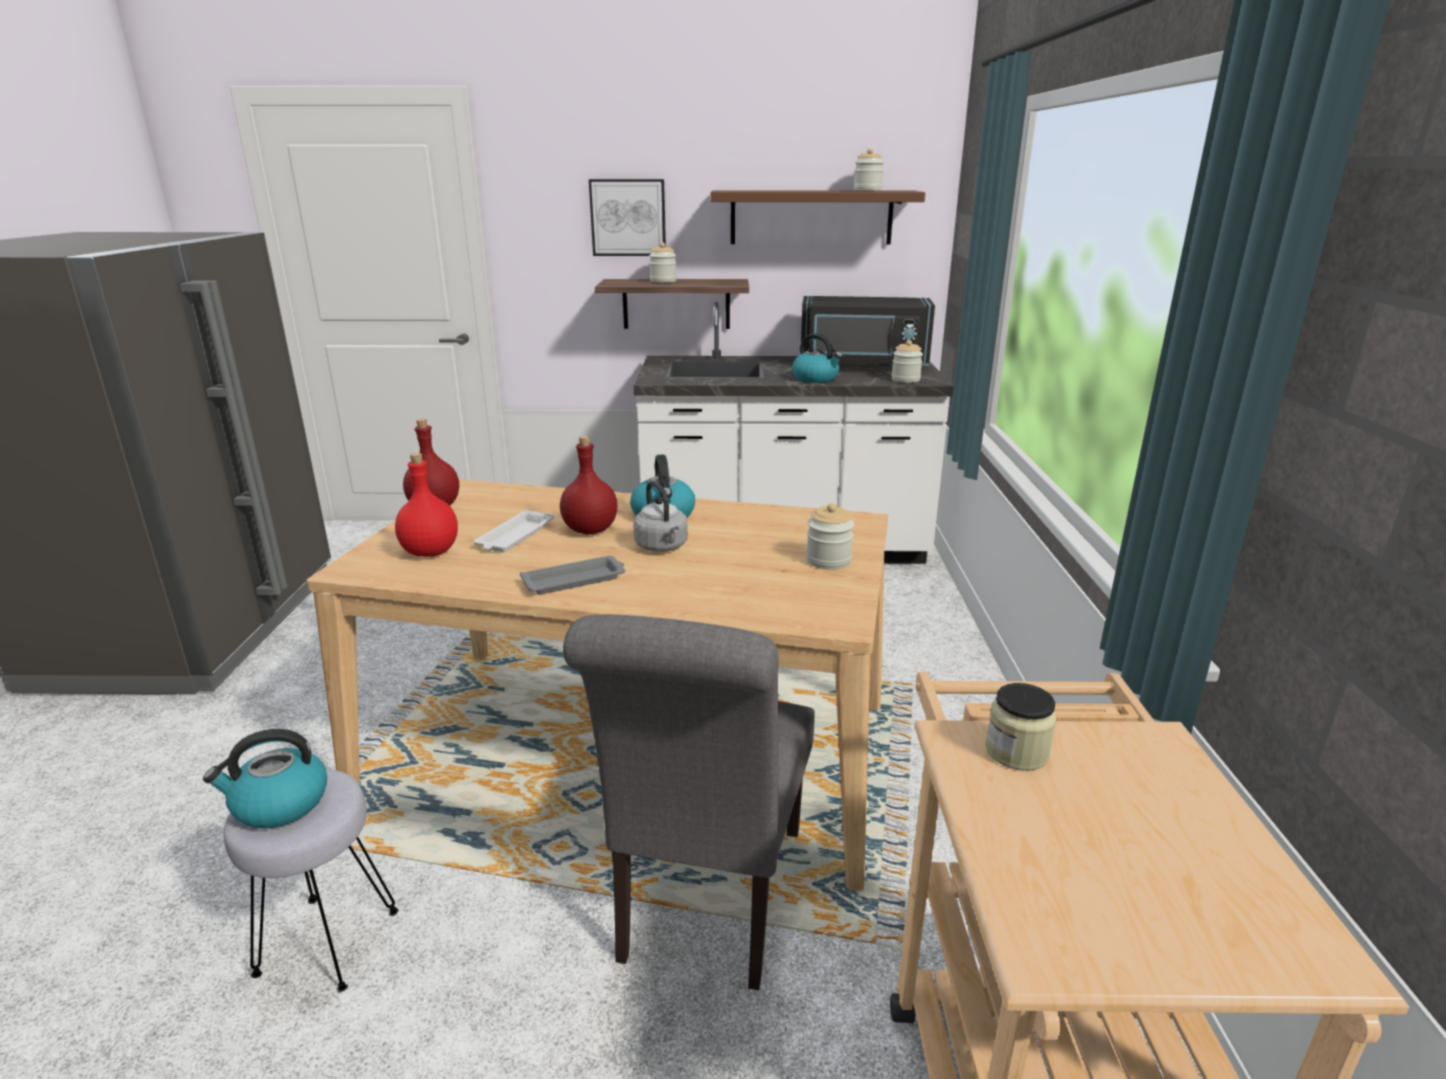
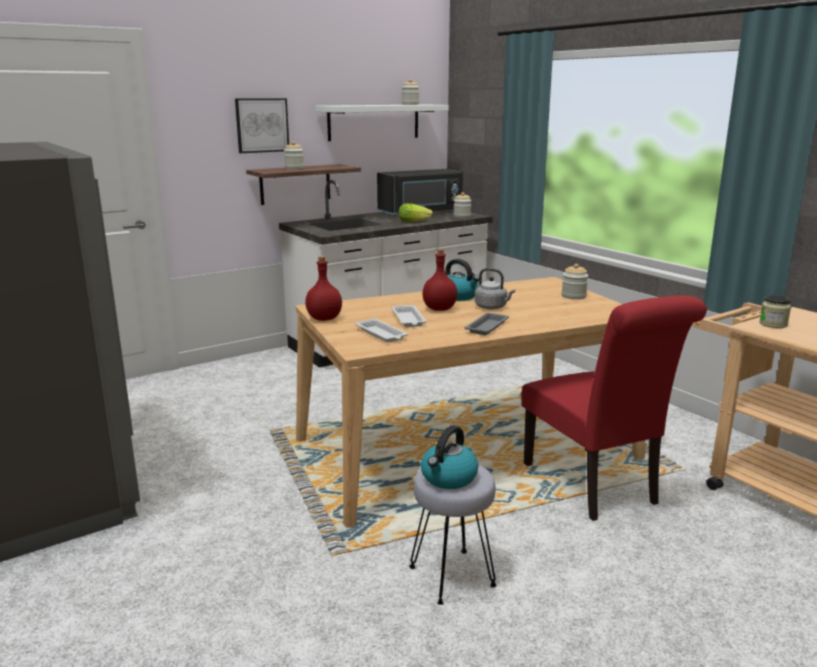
camera: 35 degrees left, 5 degrees down
red bottle [395,453,458,557] -> white tray [355,318,408,343]
grey chair [563,614,815,990] -> red chair [521,295,707,521]
brown shelf [710,190,925,244] -> white shelf [315,105,449,141]
kettle [792,333,843,383] -> lettuce [399,203,434,222]

